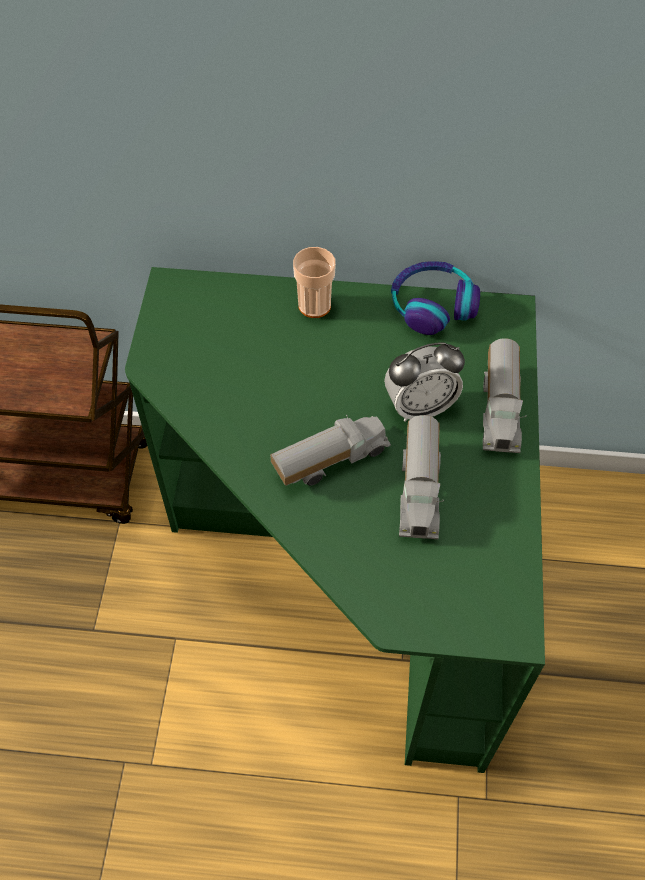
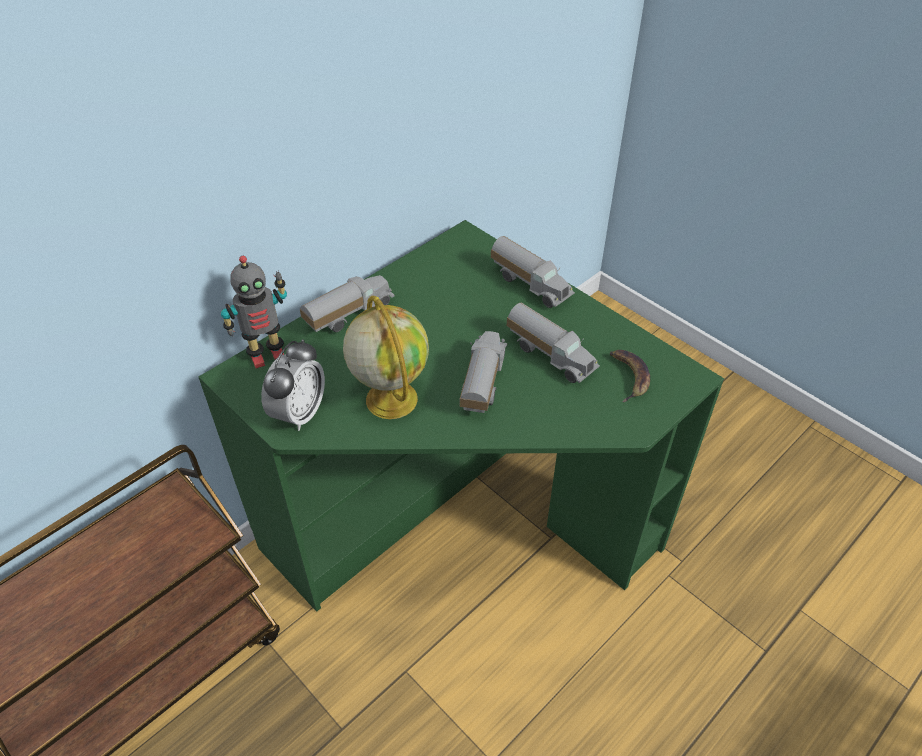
camera: 50 degrees left, 10 degrees down
cup [293,247,336,318] -> toy truck [300,275,395,332]
alarm clock [384,342,465,422] -> alarm clock moved to [261,339,325,431]
headphones [391,261,480,335] -> none
none -> toy robot [221,256,287,368]
none -> globe [343,296,429,419]
none -> banana [610,350,650,402]

